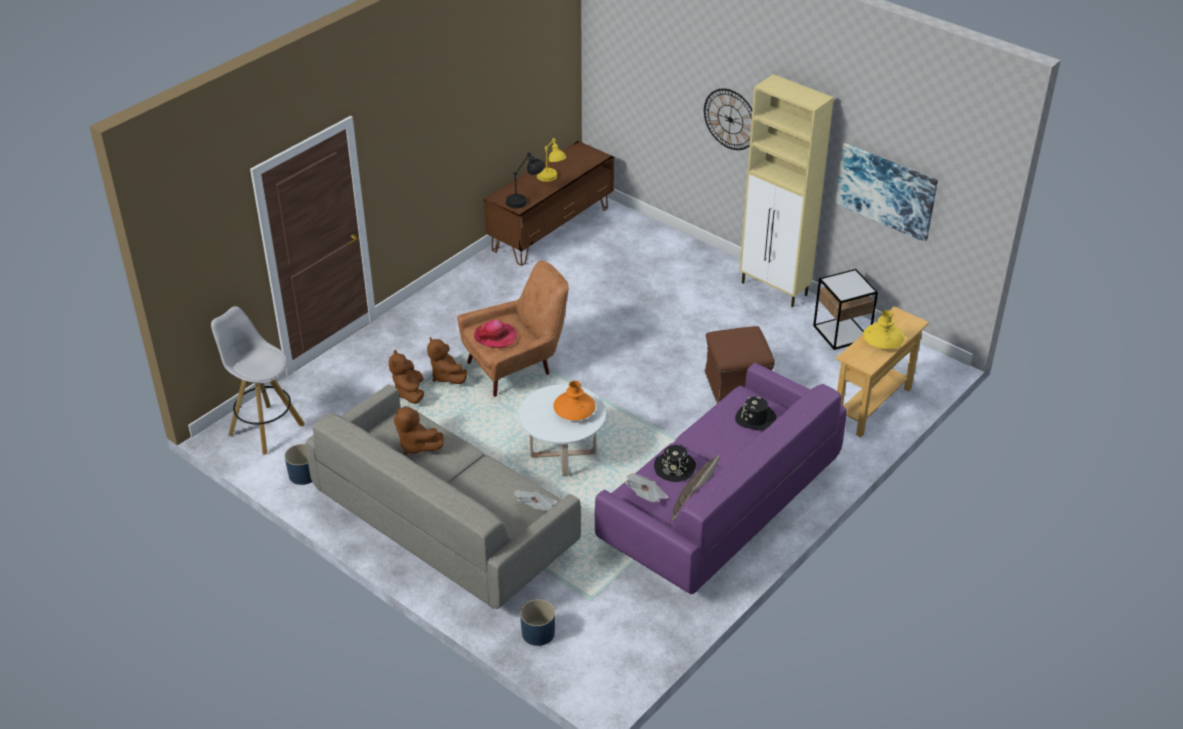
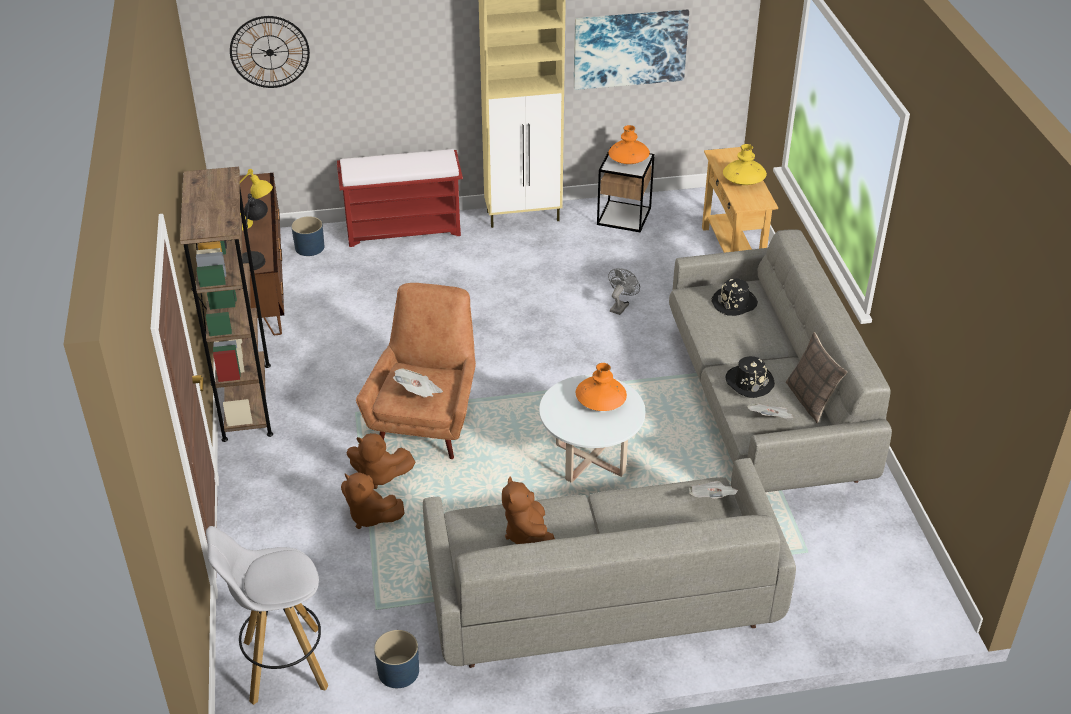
camera: 50 degrees left, 0 degrees up
brown plush toy [394,407,444,455] -> brown plush toy turned 90 degrees clockwise [502,476,555,544]
hat [474,320,517,348] -> newspaper [392,368,443,398]
blue planter [520,599,555,646] -> blue planter moved to [291,216,324,256]
purple sofa [595,363,847,594] -> grey sofa [669,229,892,492]
wall clock [704,89,752,150] -> wall clock moved to [230,16,310,88]
brown ottoman [705,326,775,403] -> grey fan [608,268,640,315]
none -> brown bookcase [180,167,273,442]
none -> red bench [337,149,463,247]
none -> orange vase [608,125,650,164]

